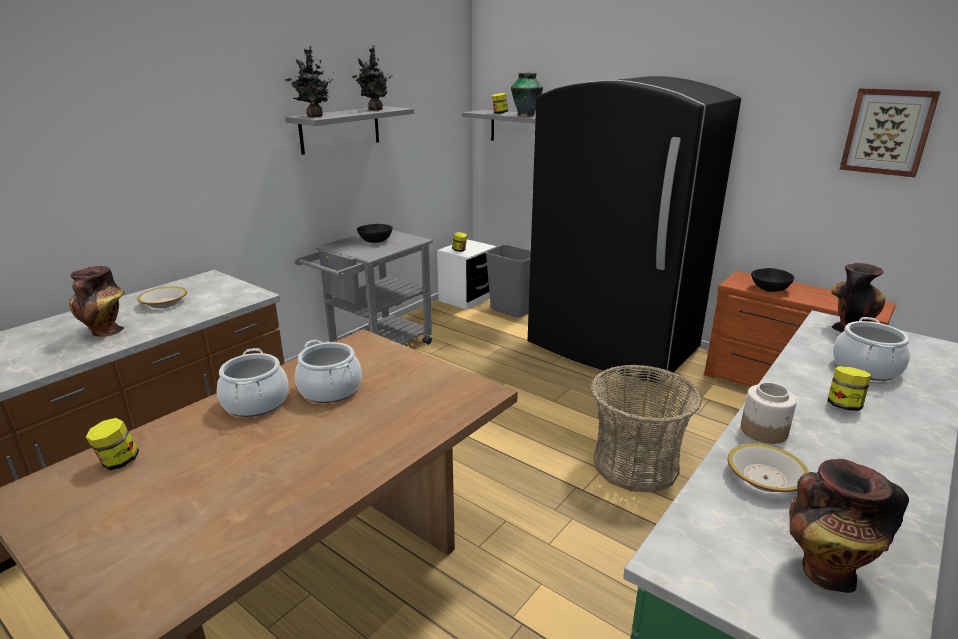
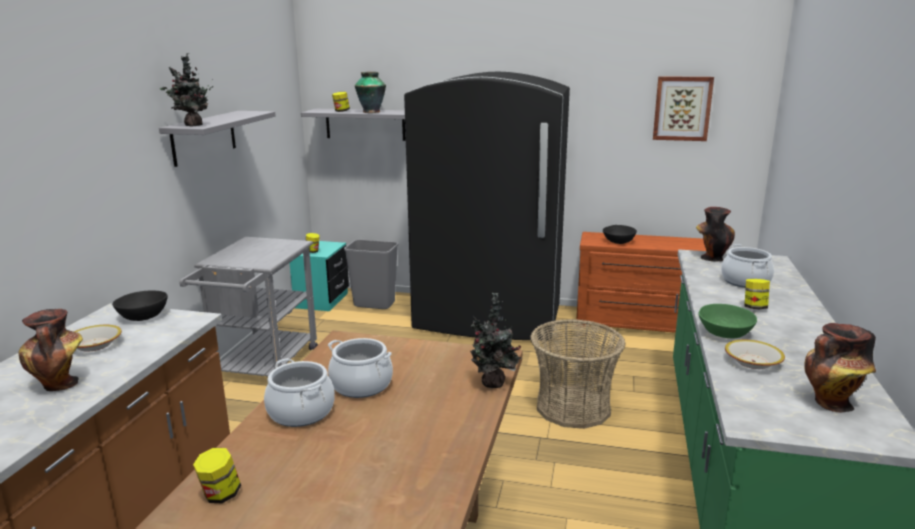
camera: 25 degrees left, 5 degrees down
potted plant [352,45,392,111] -> potted plant moved to [470,293,522,388]
black bowl [357,224,393,243] -> black bowl moved to [112,290,168,321]
white nightstand [437,239,497,310] -> turquoise nightstand [290,241,349,311]
jar [741,382,797,444] -> green bowl [699,304,757,338]

